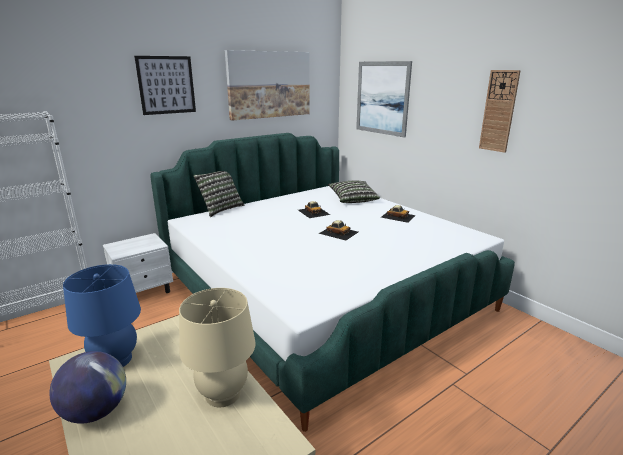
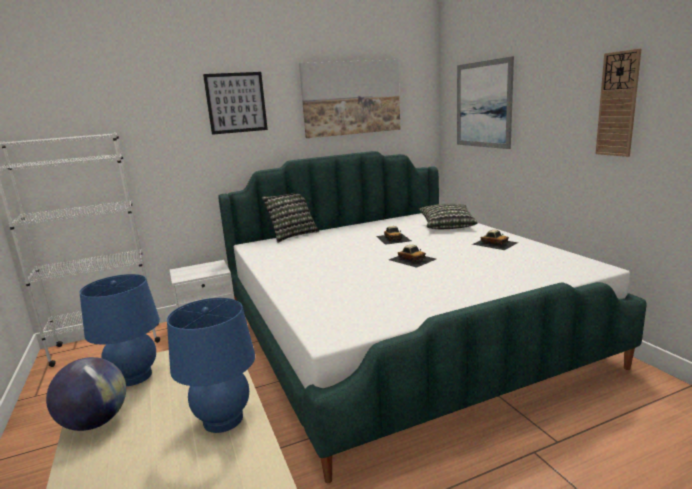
camera: 15 degrees right, 5 degrees down
beige table lamp [179,288,256,407] -> blue table lamp [167,298,255,433]

